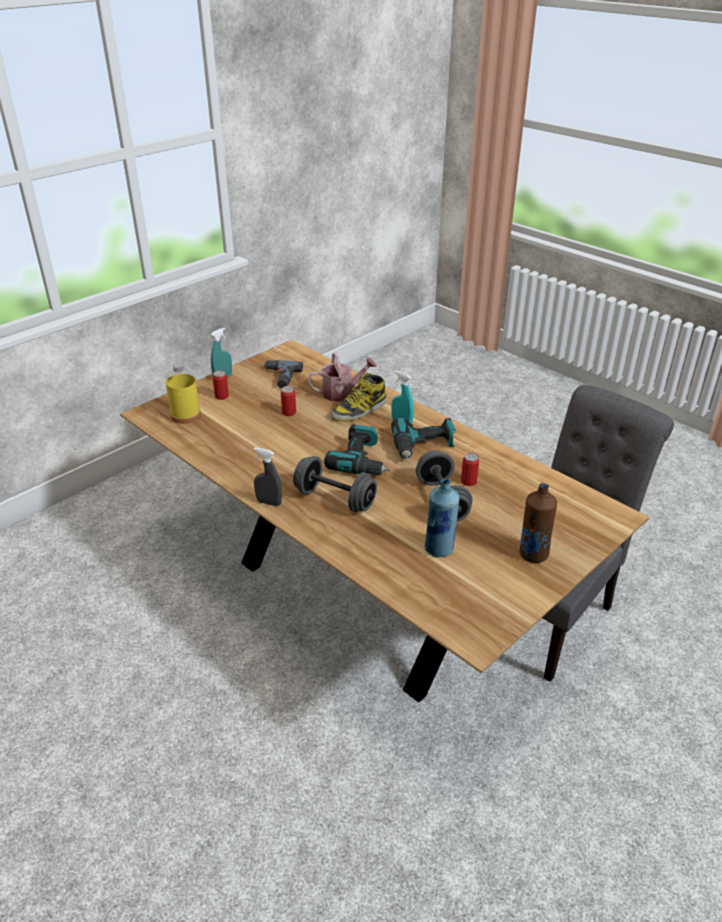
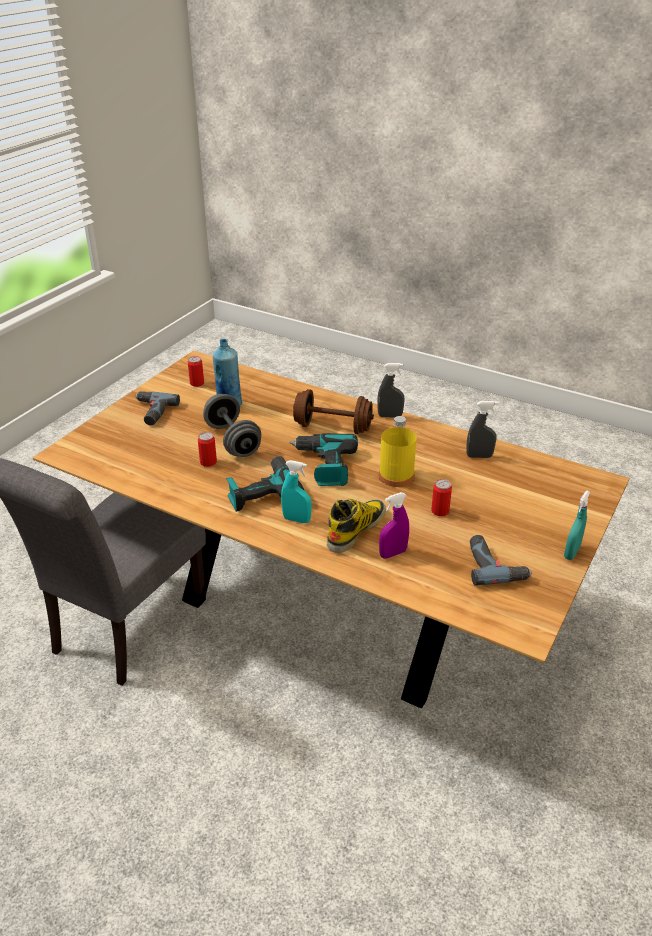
camera: 165 degrees right, 0 degrees up
yellow bottle [166,363,201,424] -> yellow bottle moved to [379,416,417,487]
can [212,370,229,400] -> can moved to [188,356,204,387]
grey dumbbell [293,456,377,512] -> brown dumbbell [293,389,374,434]
watering can [307,353,377,402] -> purple spray bottle [379,492,409,559]
brown bottle [520,483,557,563] -> power drill [135,391,180,426]
none -> grey spray bottle [466,401,498,458]

